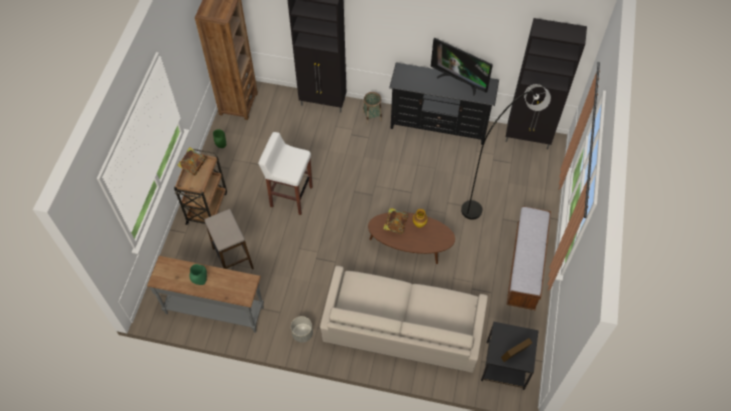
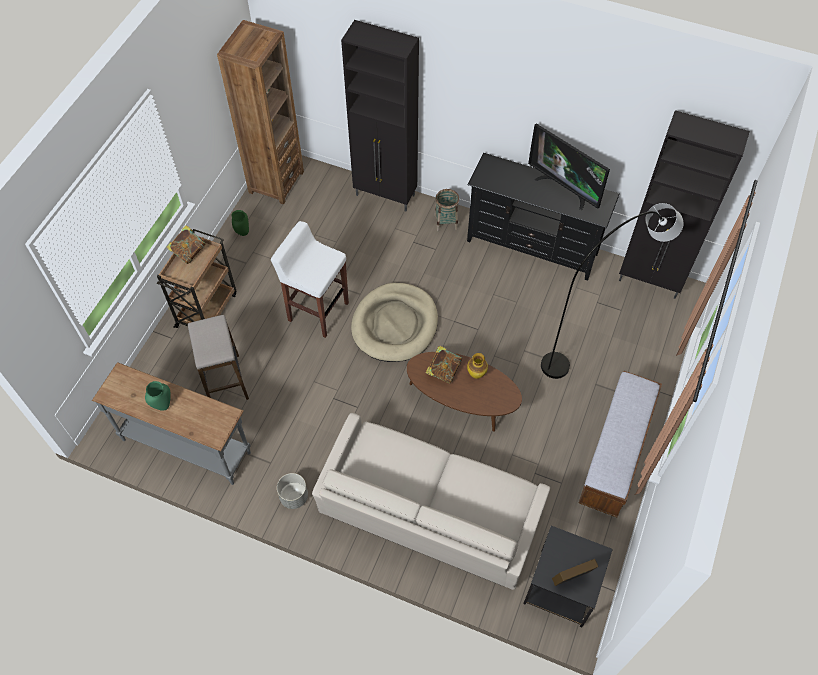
camera: 10 degrees right, 0 degrees up
none -> beige dog bed [351,283,438,362]

